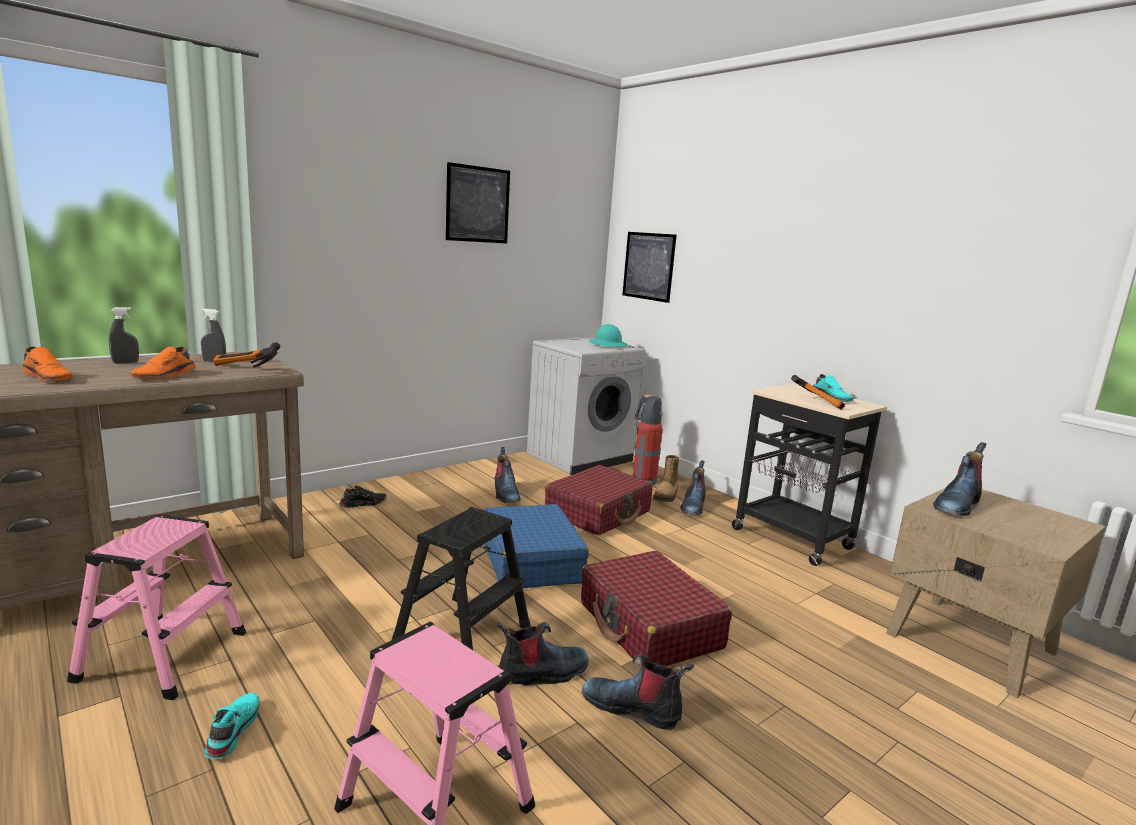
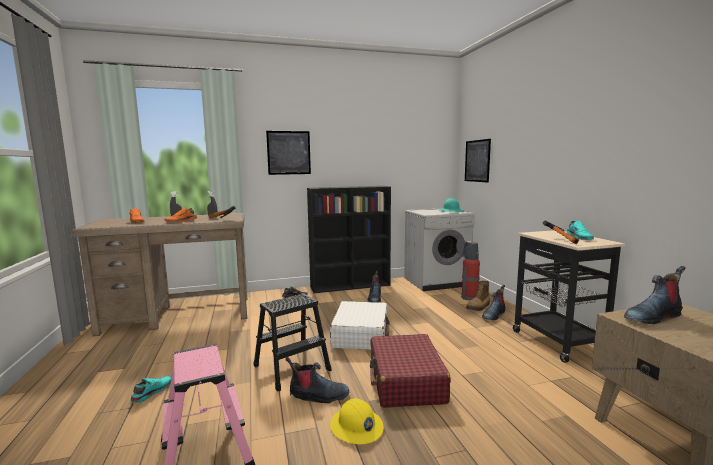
camera: 25 degrees right, 5 degrees down
pink step ladder [67,515,246,700] -> none
picture [446,162,510,243] -> picture moved to [266,131,311,175]
blue suitcase [484,504,589,588] -> white suitcase [330,301,390,350]
red suitcase [545,465,652,535] -> none
boot [582,654,694,730] -> yellow hard hat [330,398,384,444]
none -> black bookcase [307,186,391,293]

